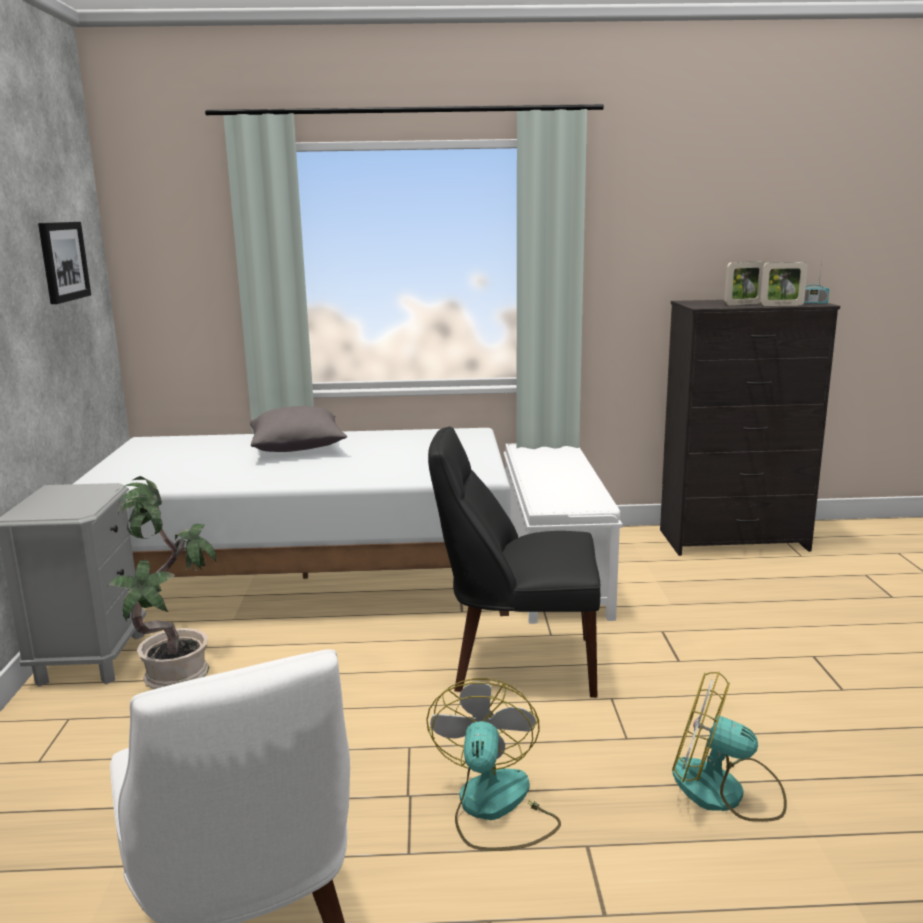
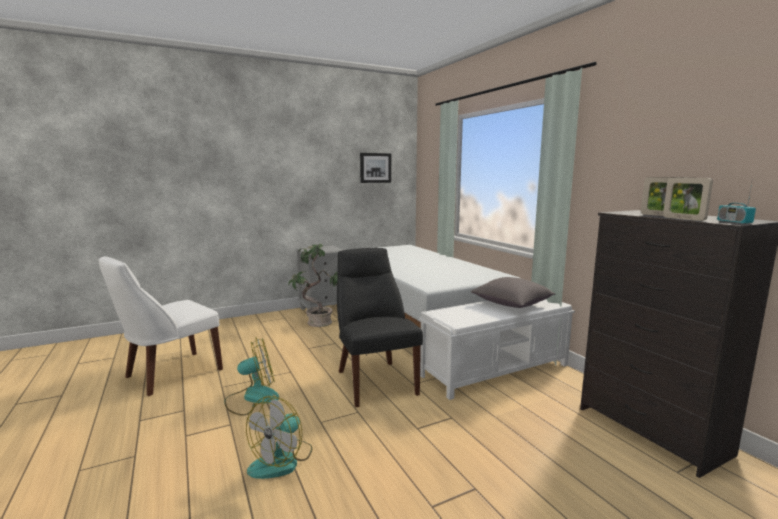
camera: 65 degrees right, 5 degrees down
grey pillow [250,406,347,452] -> grey pillow moved to [471,277,555,308]
fan [672,671,787,822] -> fan turned 150 degrees counterclockwise [246,396,312,479]

